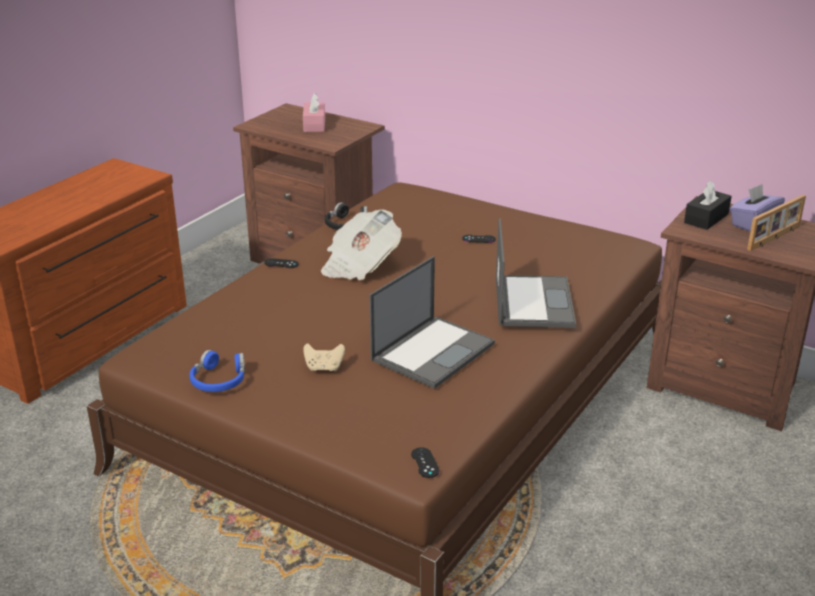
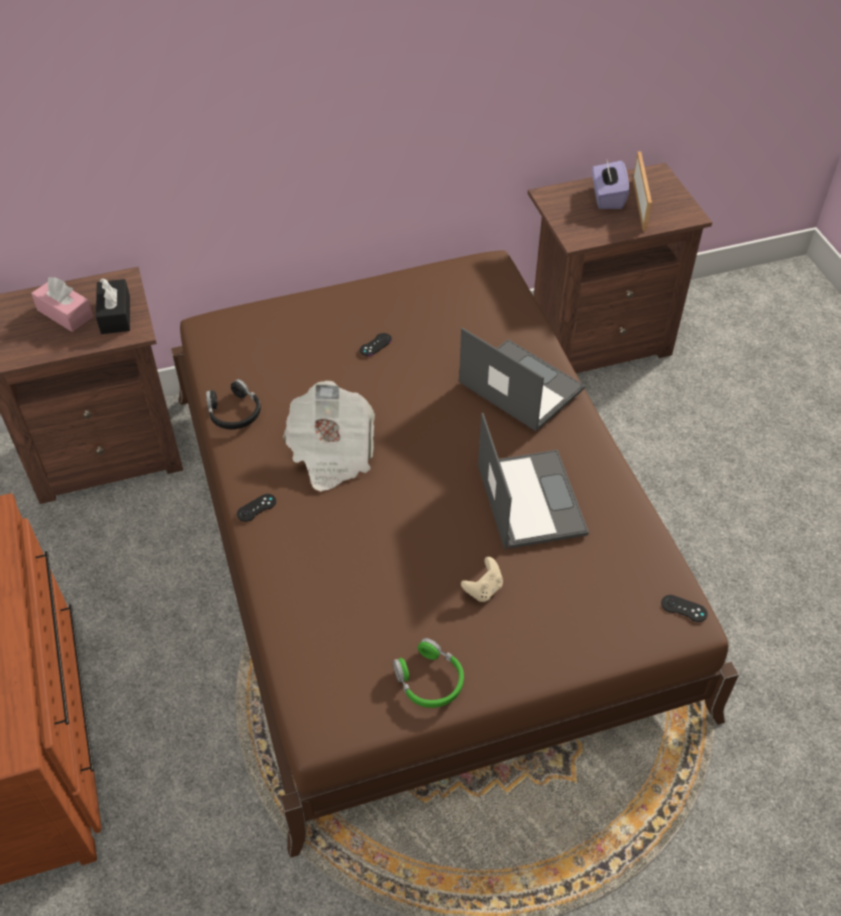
camera: 50 degrees left, 20 degrees up
blue headphones [189,350,245,392] -> green headphones [393,638,464,708]
black tissue box [684,180,732,230] -> black tissue box moved to [96,278,130,334]

